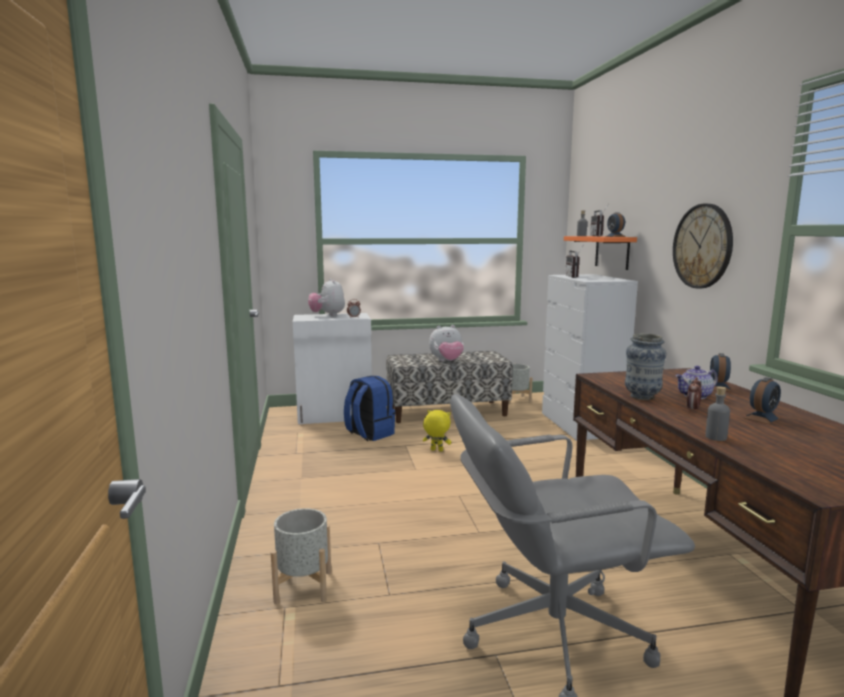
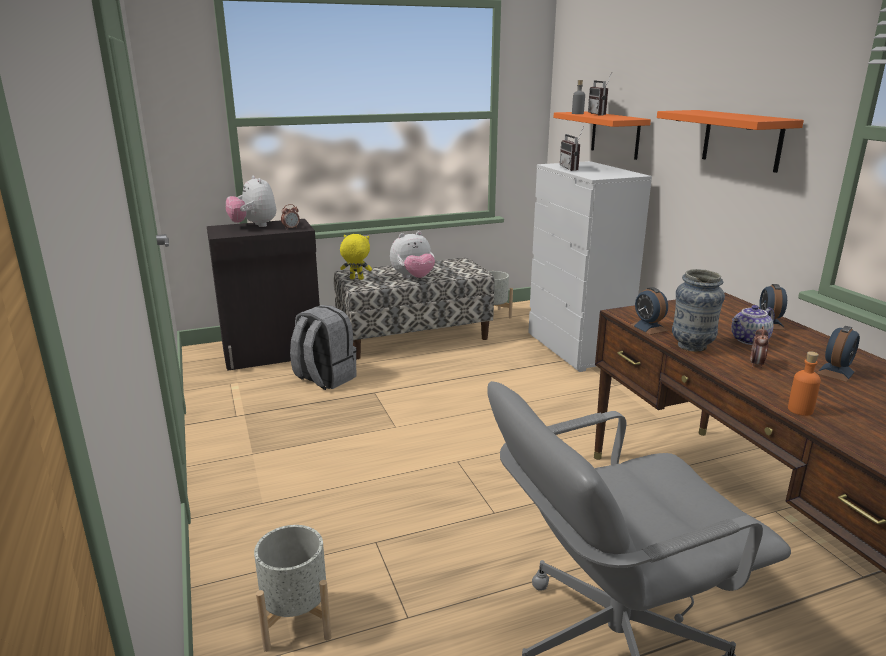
camera: 10 degrees left, 10 degrees up
white cabinet [293,313,372,424] -> black cabinet [207,219,320,371]
blue backpack [344,376,395,441] -> grey backpack [290,305,357,390]
yellow plush toy [423,410,451,452] -> yellow plush toy moved to [340,234,372,280]
alarm clock [605,212,626,237] -> alarm clock moved to [630,287,668,335]
wall clock [673,204,733,288] -> orange shelf [657,110,804,173]
grey bottle [705,386,730,441] -> orange bottle [788,351,821,416]

